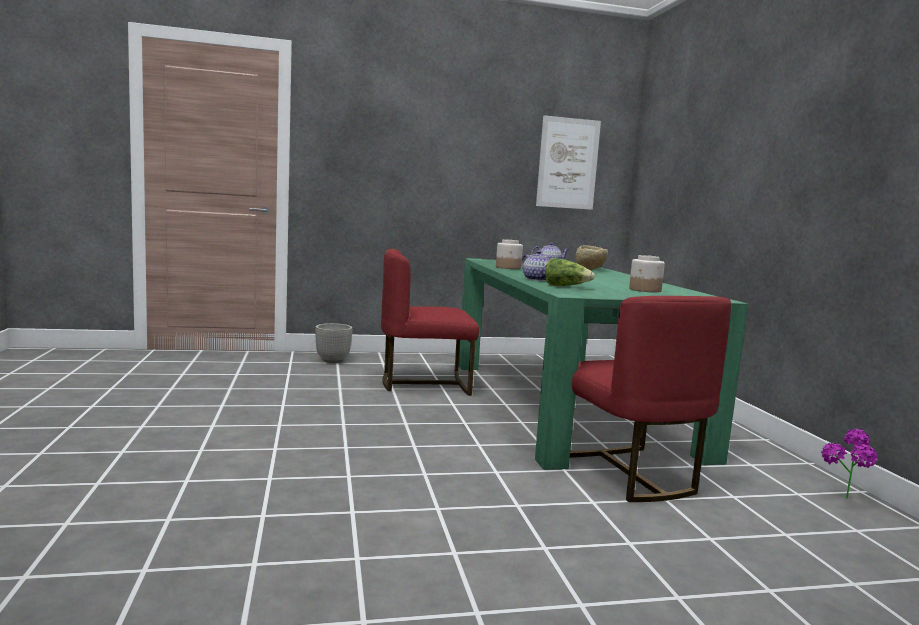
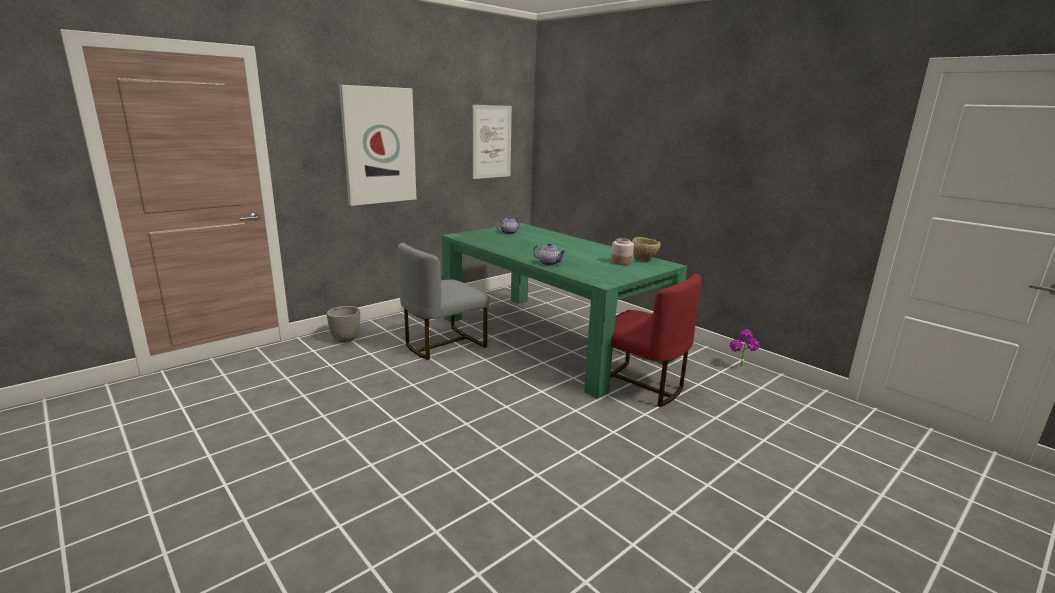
camera: 30 degrees left, 10 degrees up
red chair [381,249,479,396] -> grey chair [398,243,490,360]
jar [496,239,523,269] -> none
lettuce [545,258,595,286] -> none
beige bowl [576,245,608,270] -> beige bowl moved to [631,237,661,260]
none -> picture [339,85,416,206]

